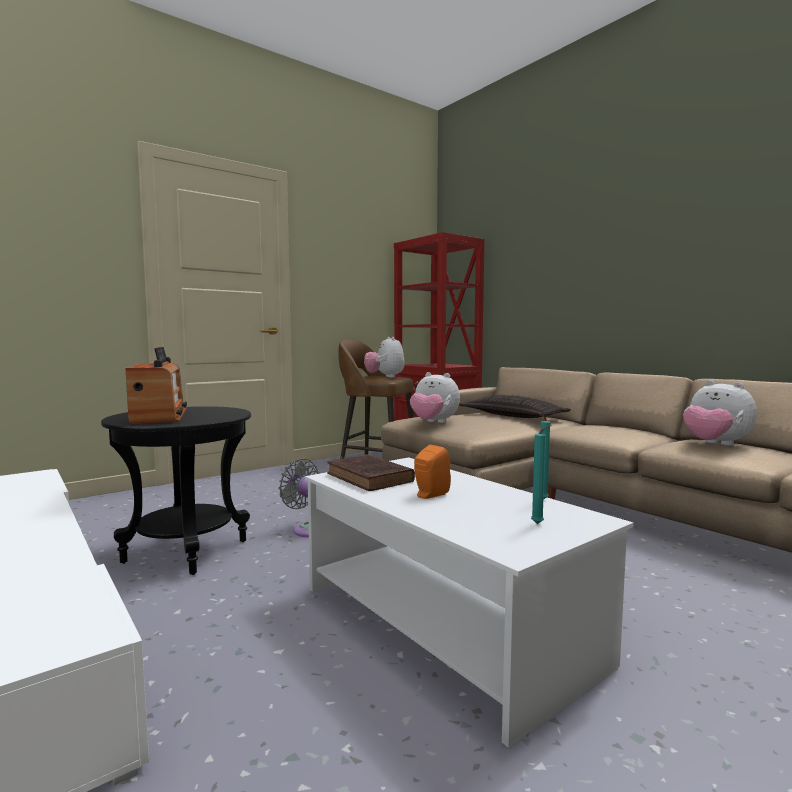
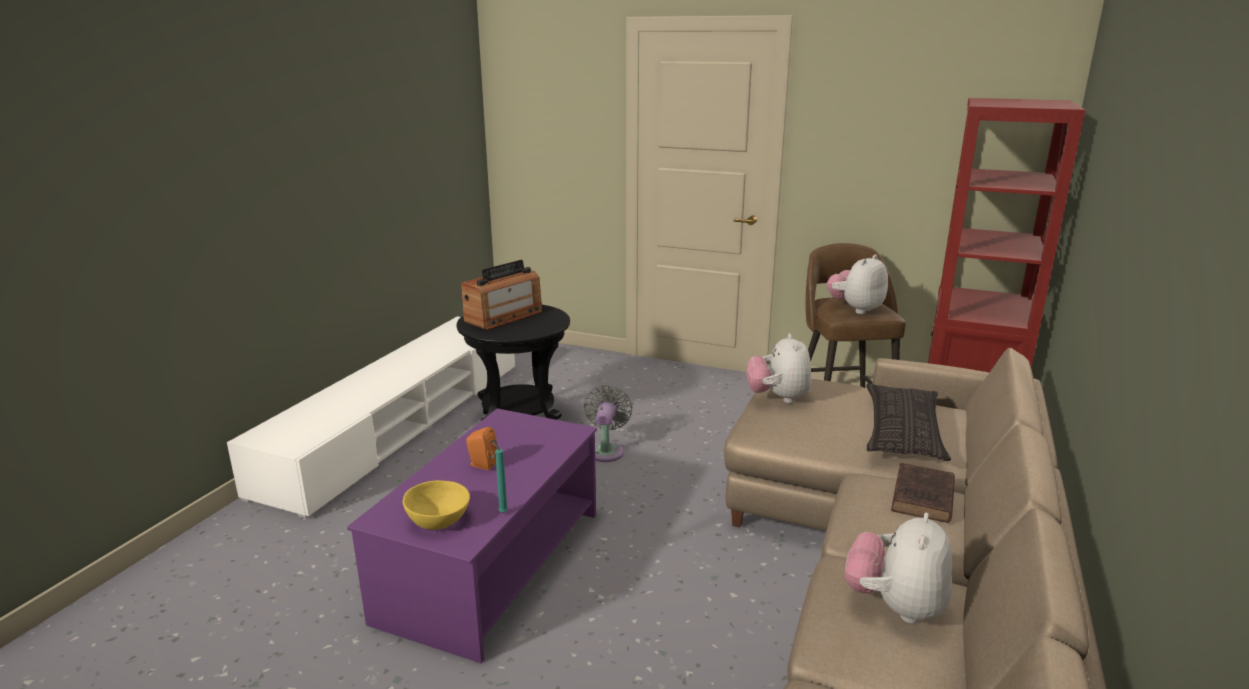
camera: 60 degrees right, 15 degrees up
white coffee table [305,457,633,748] -> purple coffee table [347,408,597,663]
brown book [327,455,415,491] -> brown book moved to [891,463,955,523]
turquoise candle [531,425,551,524] -> yellow bowl [403,480,470,530]

